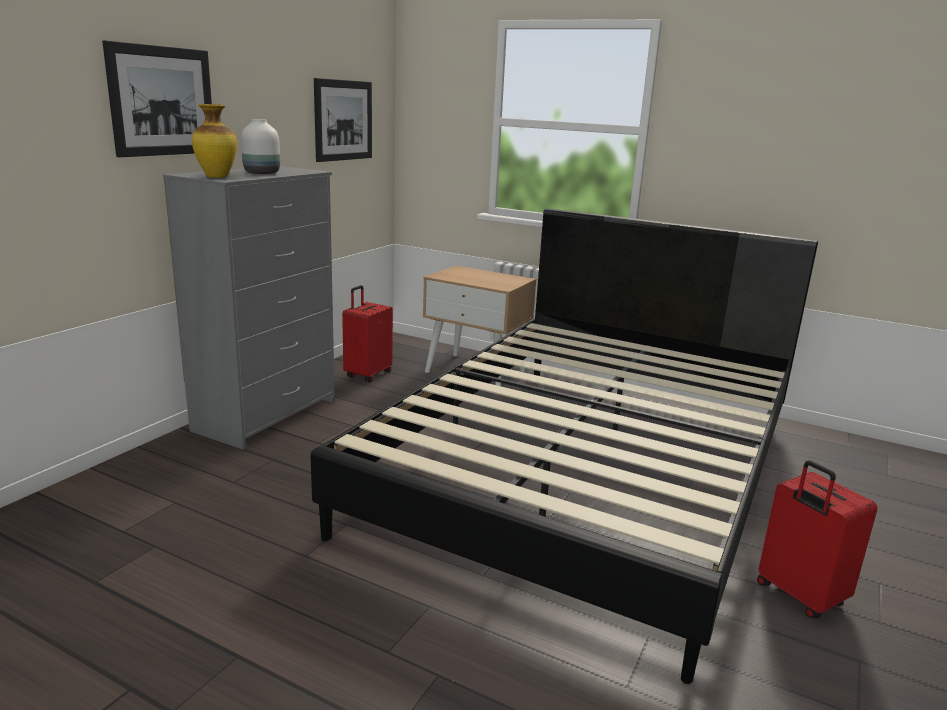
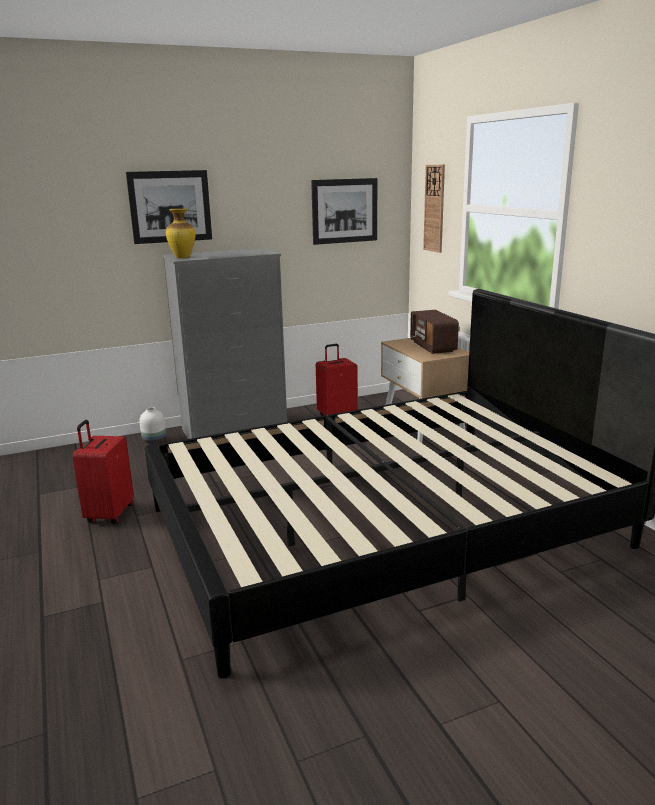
camera: 40 degrees right, 0 degrees up
white vase [241,119,280,174] -> white vase moved to [139,407,166,443]
red suitcase [757,460,878,619] -> red suitcase moved to [72,420,134,524]
none -> radio [410,310,459,354]
none -> wall clock [423,165,445,253]

